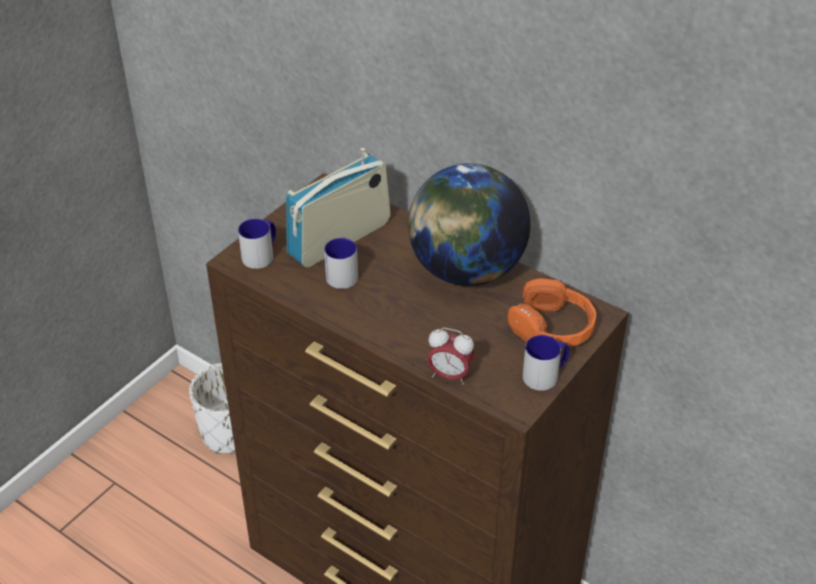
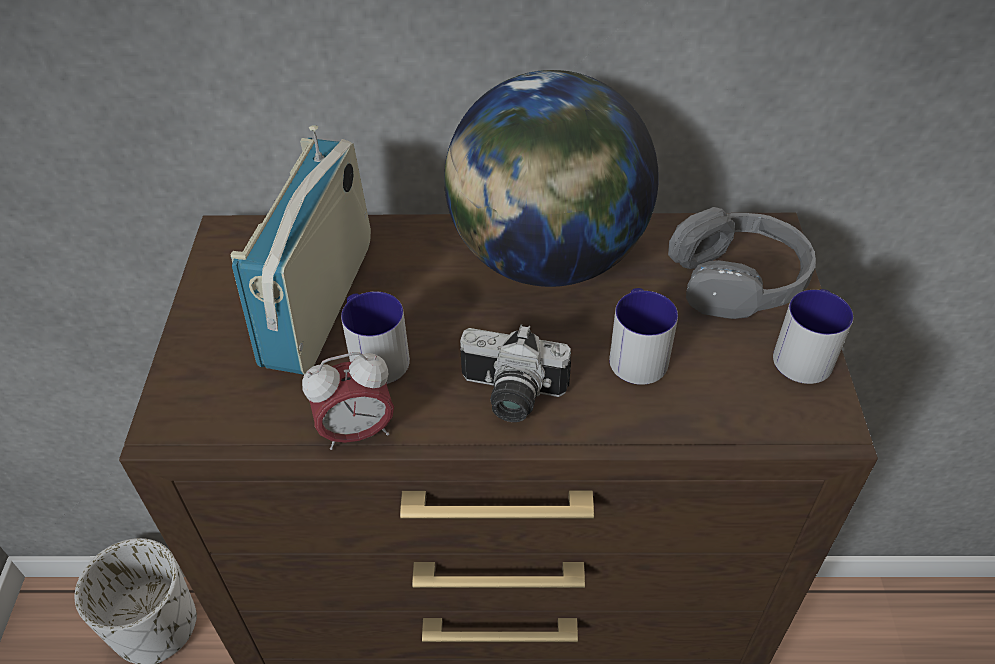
camera: 35 degrees left, 5 degrees up
mug [238,219,276,269] -> mug moved to [609,288,678,385]
alarm clock [427,328,475,385] -> alarm clock moved to [302,352,394,450]
orange headphones [507,278,596,346] -> grey headphones [668,207,816,319]
none -> camera [460,325,571,422]

